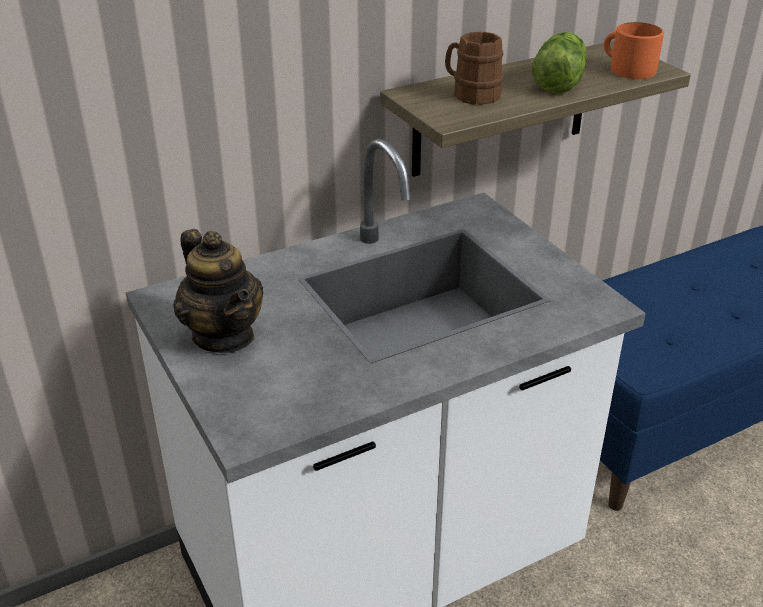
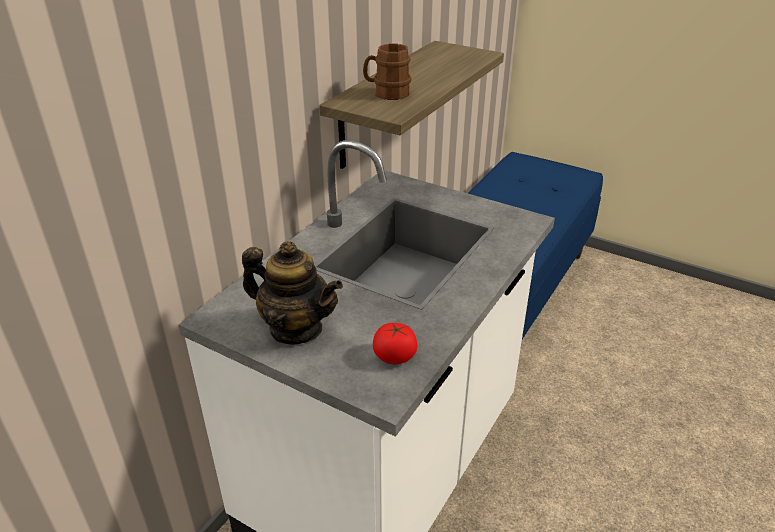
camera: 30 degrees left, 0 degrees up
lettuce [532,32,587,94] -> none
orange mug [604,22,664,79] -> none
none -> tomato [373,323,417,364]

